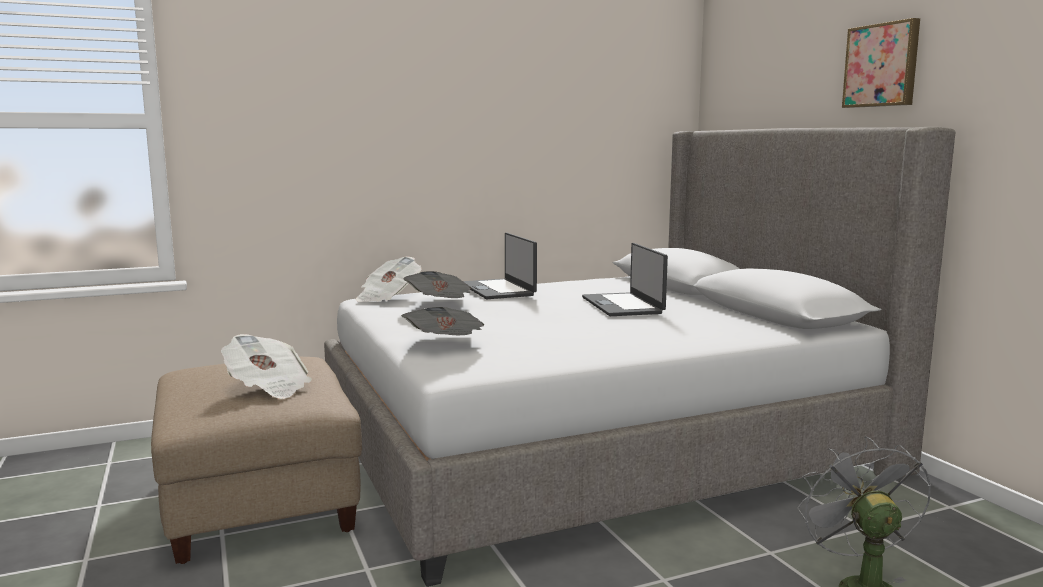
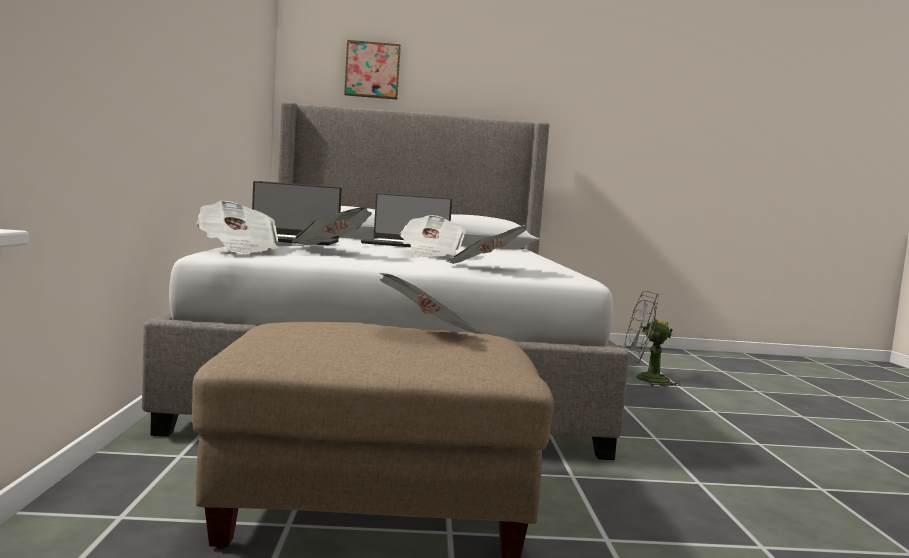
camera: 70 degrees left, 5 degrees down
picture [842,18,920,108] -> picture moved to [344,40,401,100]
none -> newspaper [400,215,466,257]

